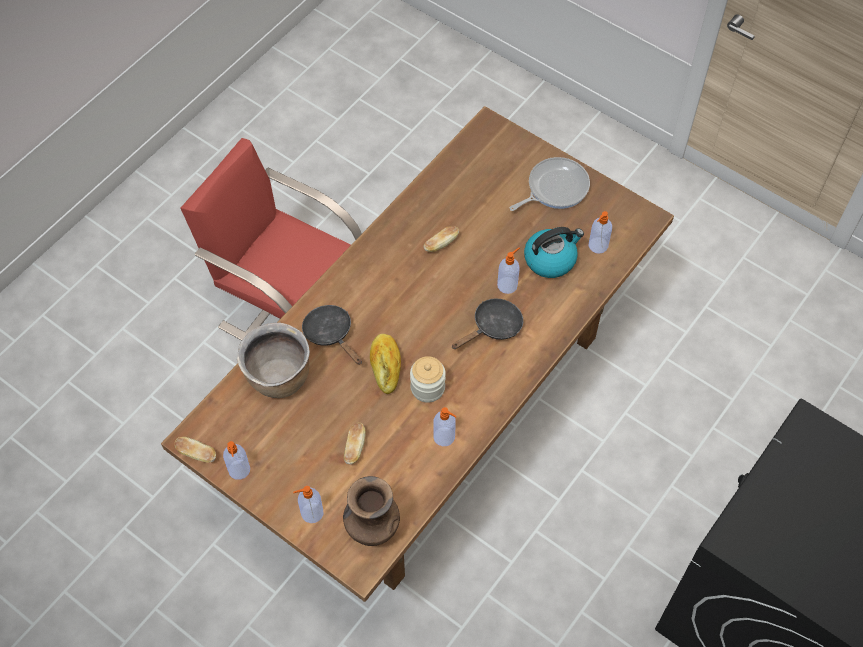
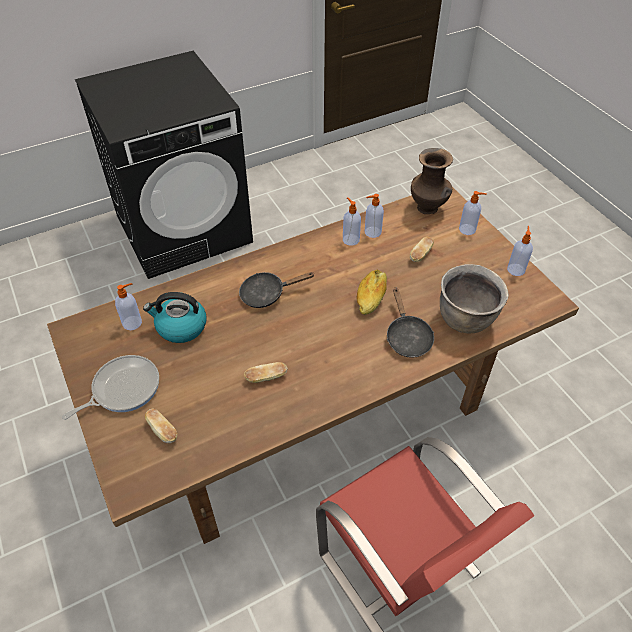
camera: 155 degrees left, 10 degrees down
bread [175,437,216,463] -> bread moved to [145,408,177,443]
jar [410,356,446,403] -> none
soap dispenser [497,248,520,294] -> soap dispenser moved to [365,194,384,238]
frying pan [509,157,590,211] -> frying pan turned 150 degrees clockwise [62,355,159,420]

